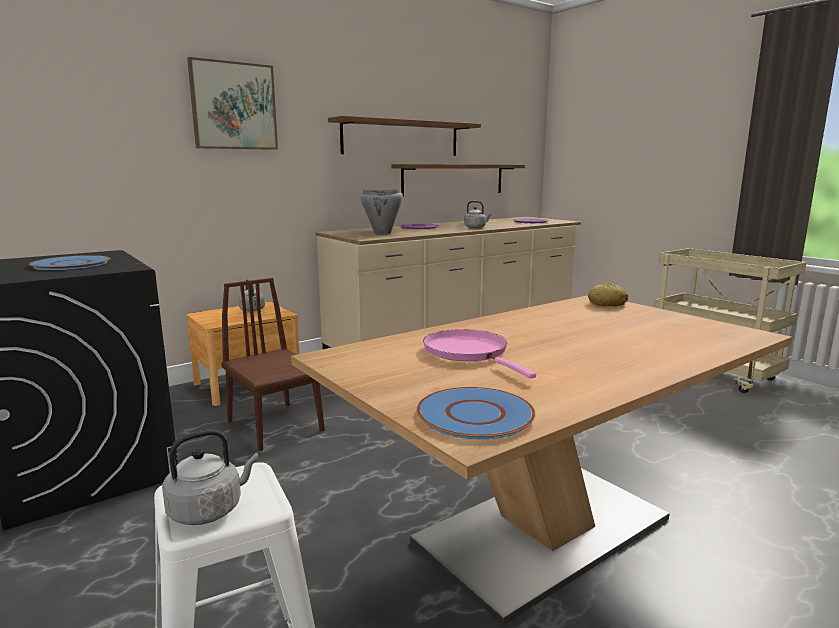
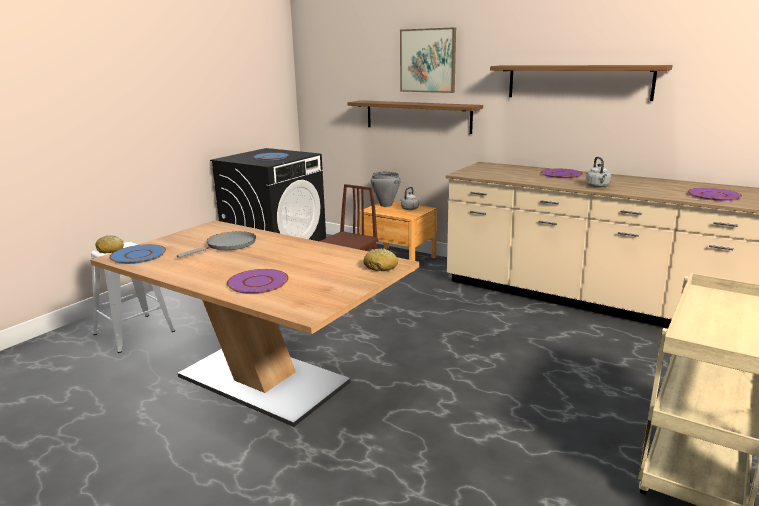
camera: 70 degrees right, 5 degrees up
grey kettle [162,429,259,525] -> bread [95,235,124,253]
grey cooking pot [361,189,403,235] -> grey cooking pot moved to [371,172,401,207]
shelf [391,164,525,196] -> shelf moved to [347,100,483,134]
pink frying pan [423,329,536,379] -> grey frying pan [177,231,256,258]
none -> purple plate [227,269,289,294]

